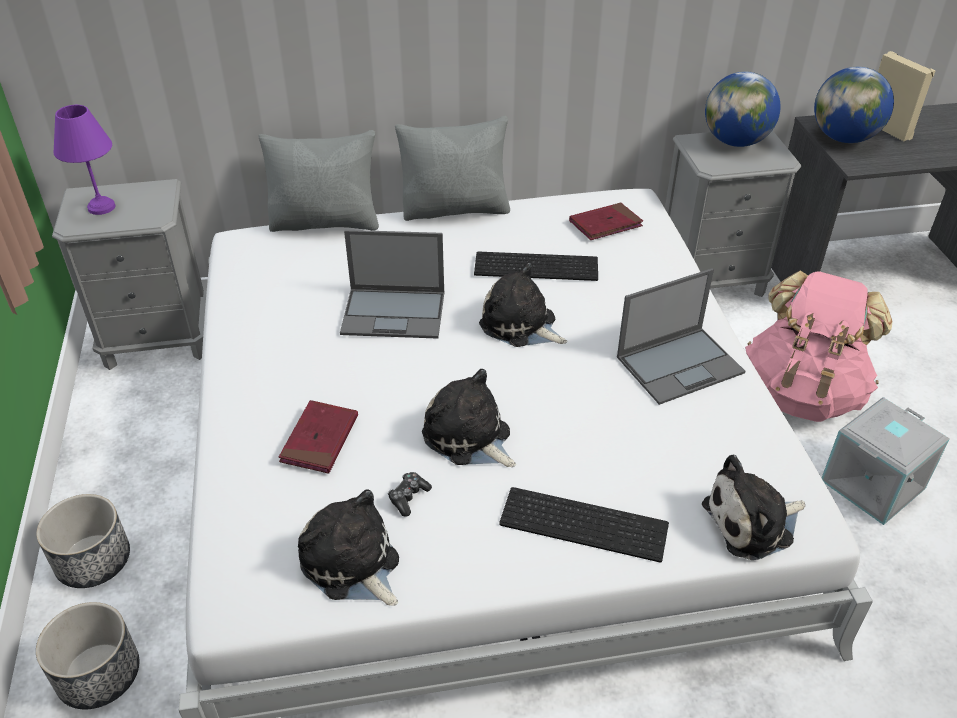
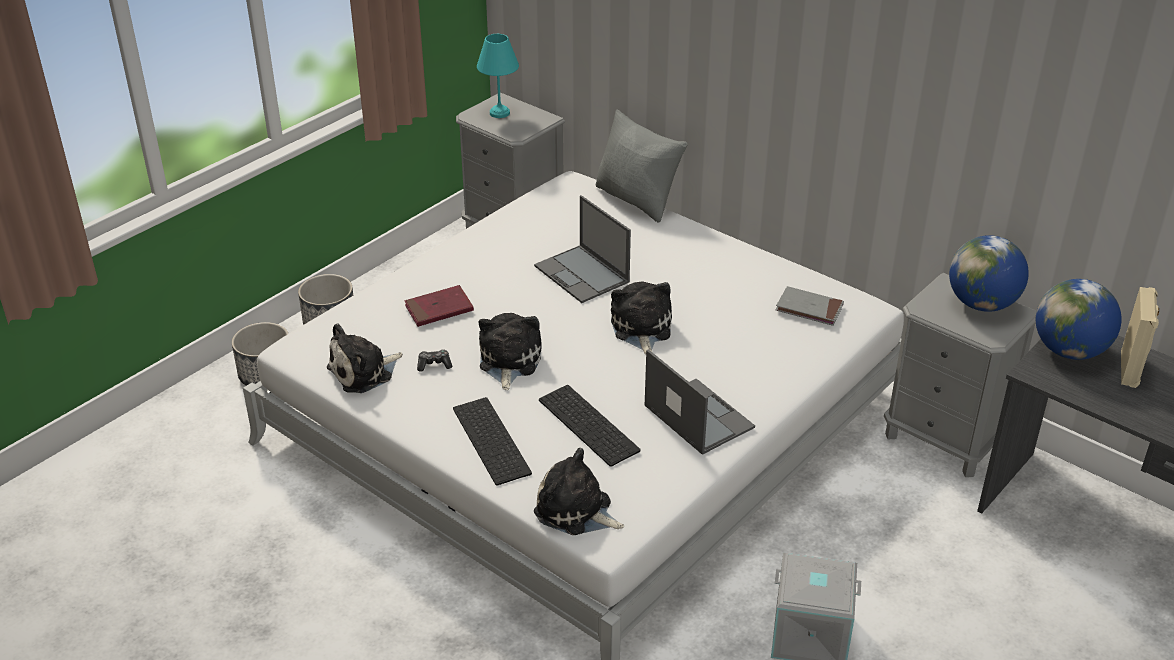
camera: 50 degrees right, 5 degrees down
purple table lamp [54,105,115,215] -> turquoise table lamp [477,34,519,118]
plush toy [298,489,399,606] -> plush toy turned 135 degrees counterclockwise [327,323,403,393]
grey pillow [395,116,510,221] -> none
keyboard [474,252,598,281] -> keyboard moved to [539,385,641,467]
red book [569,203,643,240] -> grey book [775,286,844,326]
laptop [617,268,745,405] -> laptop turned 150 degrees counterclockwise [644,349,755,455]
pink backpack [745,271,893,422] -> none

